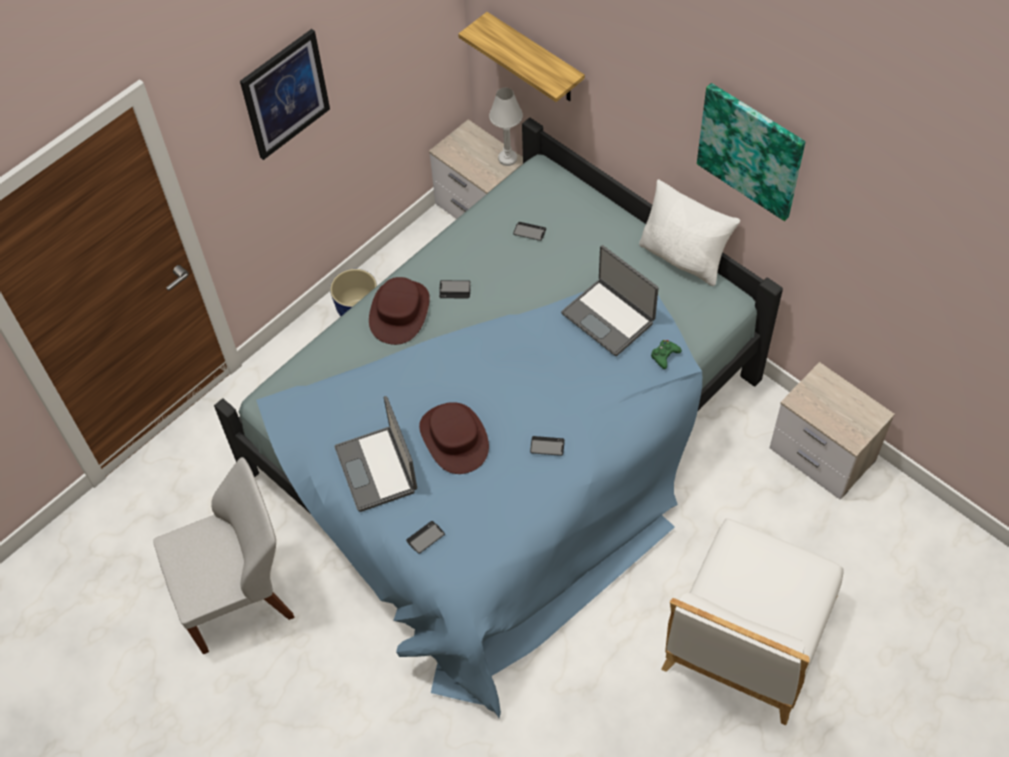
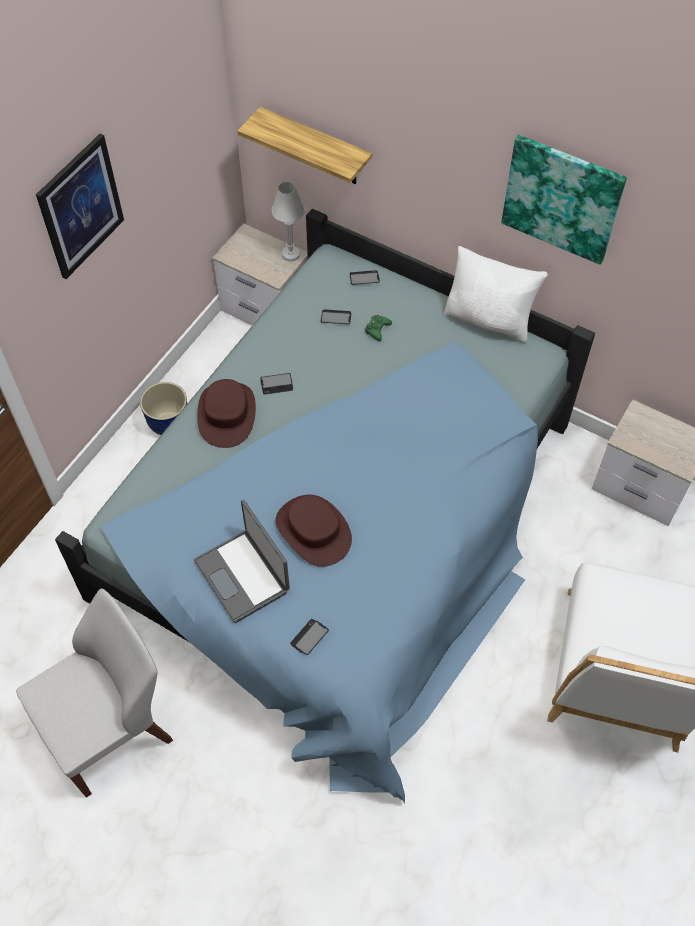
camera: 15 degrees left, 0 degrees up
phone [530,436,565,456] -> phone moved to [349,270,380,285]
laptop [561,245,658,356] -> none
green game controller [651,340,682,369] -> green game controller moved to [365,315,392,341]

